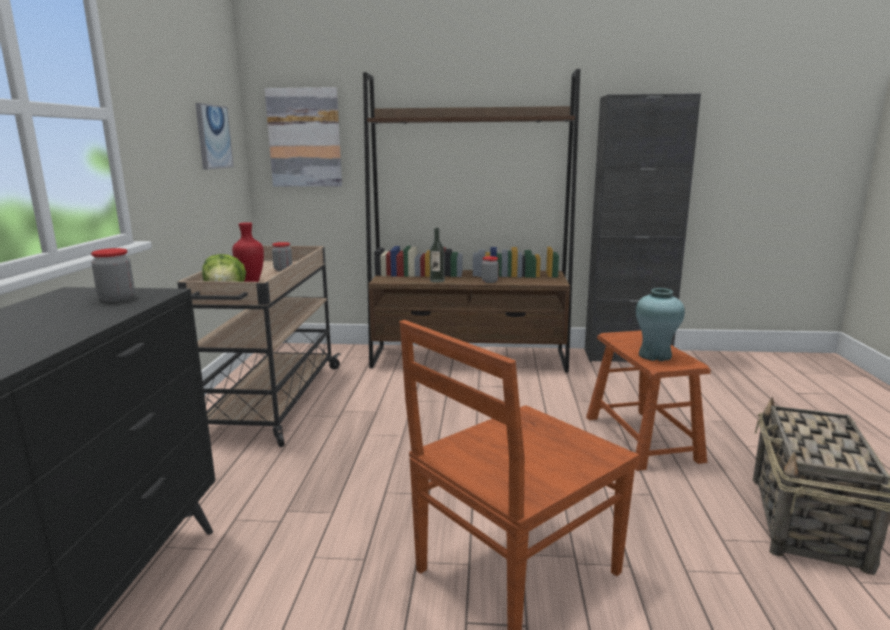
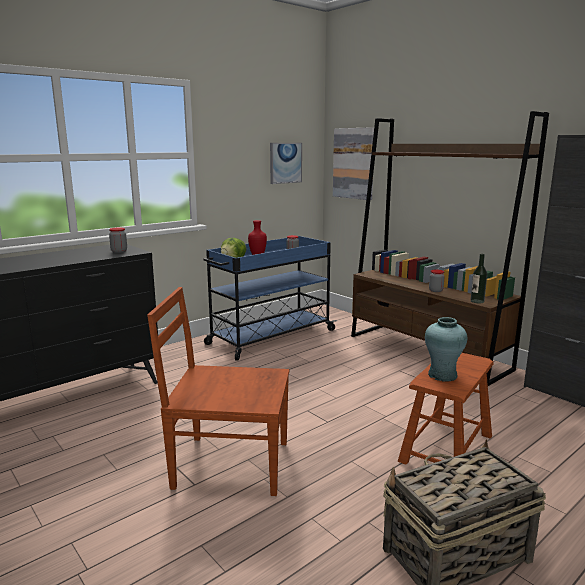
camera: 45 degrees right, 0 degrees up
beige cart [177,246,341,447] -> blue cart [203,236,337,361]
bottle [430,228,445,283] -> bottle moved to [471,254,487,303]

